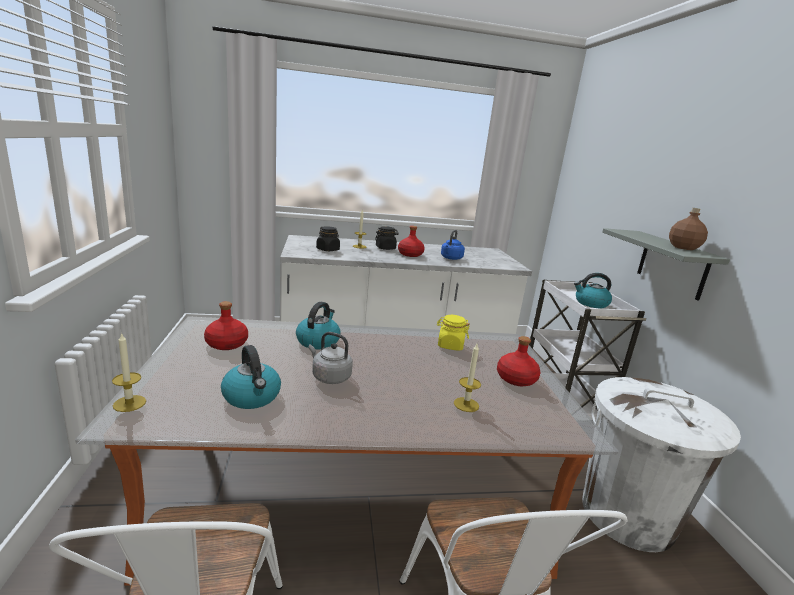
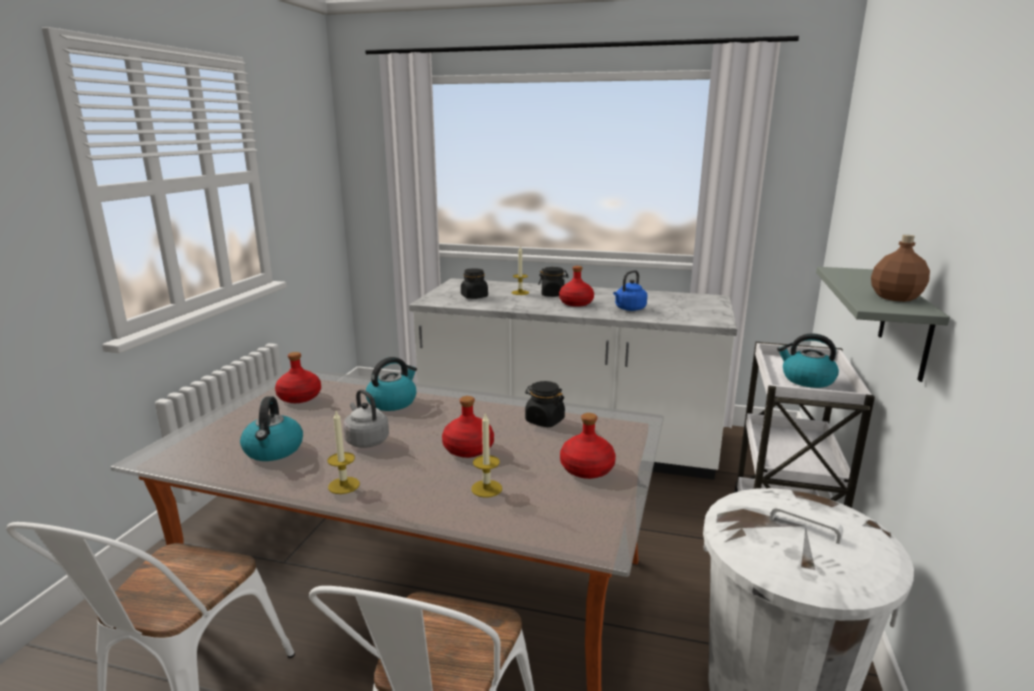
camera: 25 degrees right, 0 degrees up
candle [112,332,146,412] -> candle moved to [328,411,360,494]
yellow jar [437,315,470,351] -> black jar [525,381,565,427]
none -> red bottle [442,396,494,458]

